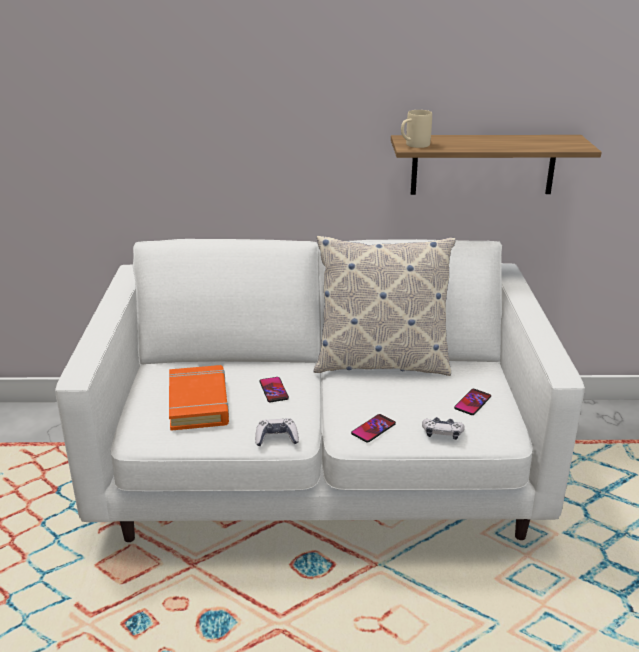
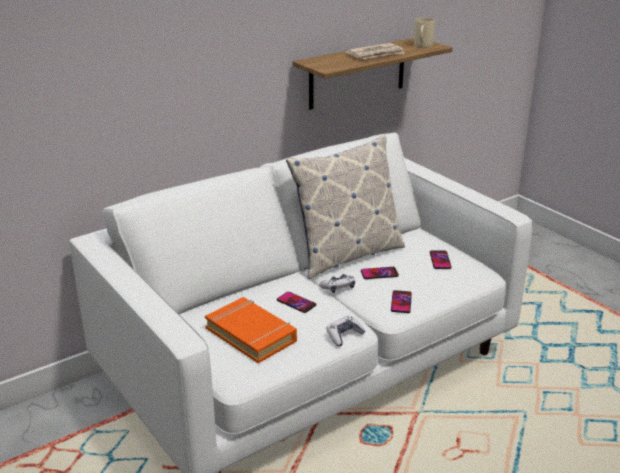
camera: 35 degrees left, 0 degrees up
beige mug [401,110,432,148] -> beige mug moved to [414,17,435,47]
game controller [422,417,465,440] -> game controller moved to [319,274,355,293]
none -> newspaper [345,43,405,59]
none -> phone [361,267,399,279]

